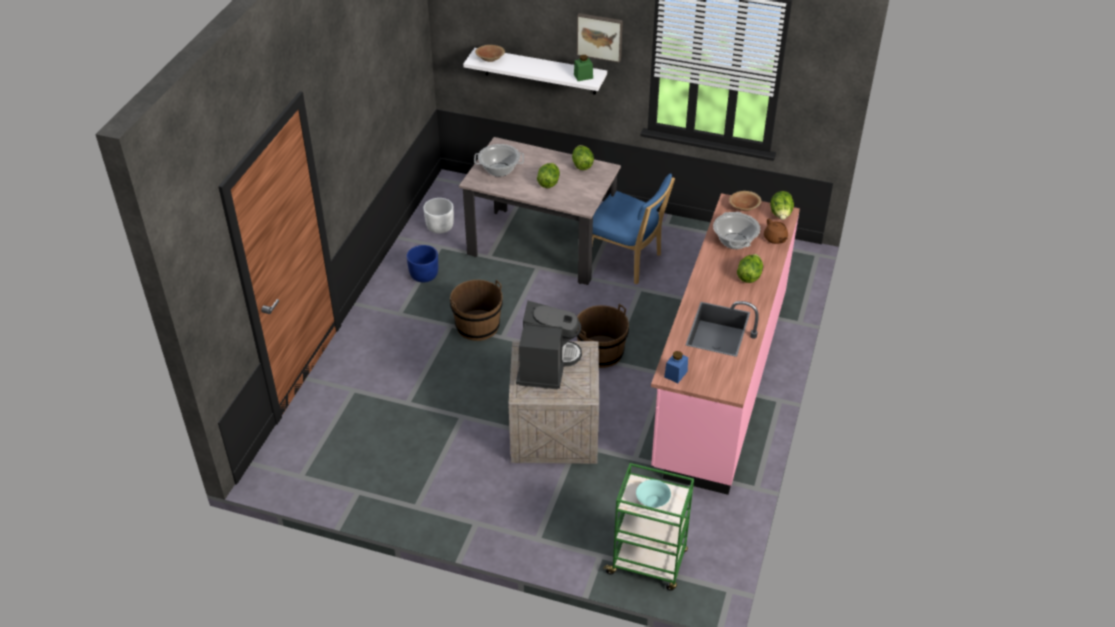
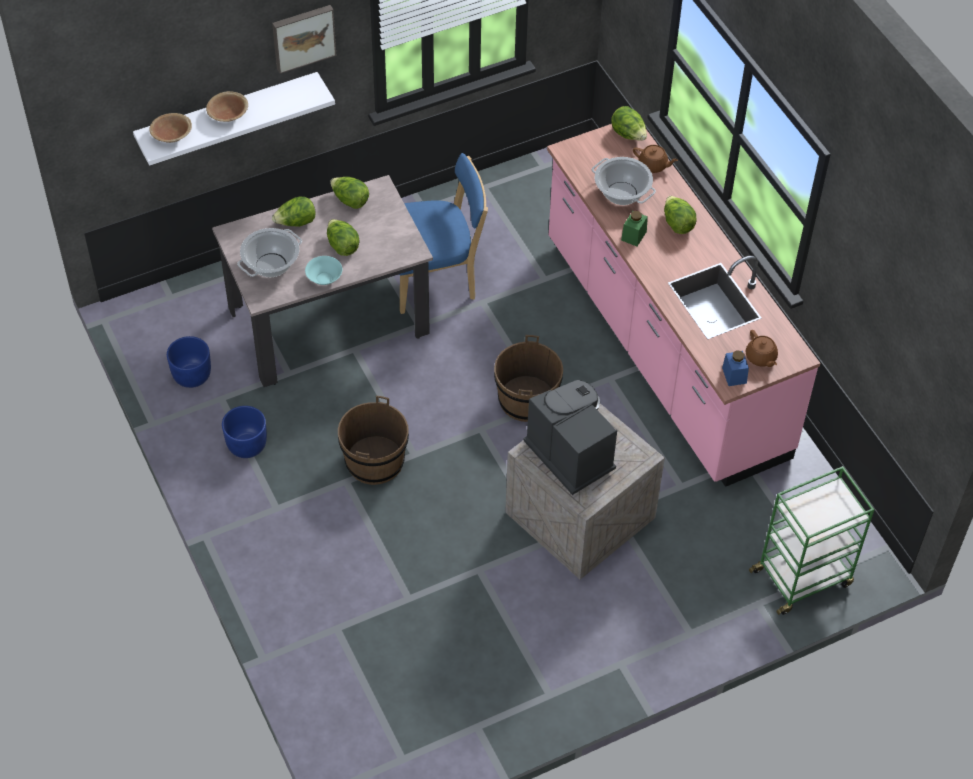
camera: 45 degrees left, 10 degrees up
white planter [423,198,454,234] -> blue planter [167,336,211,388]
green jar [574,55,593,81] -> green jar moved to [621,211,648,246]
turquoise bowl [636,480,671,508] -> turquoise bowl moved to [305,256,342,285]
brown bowl [729,191,761,211] -> brown bowl moved to [206,91,248,122]
none -> lettuce [272,197,316,227]
none -> brown teapot [746,330,778,367]

